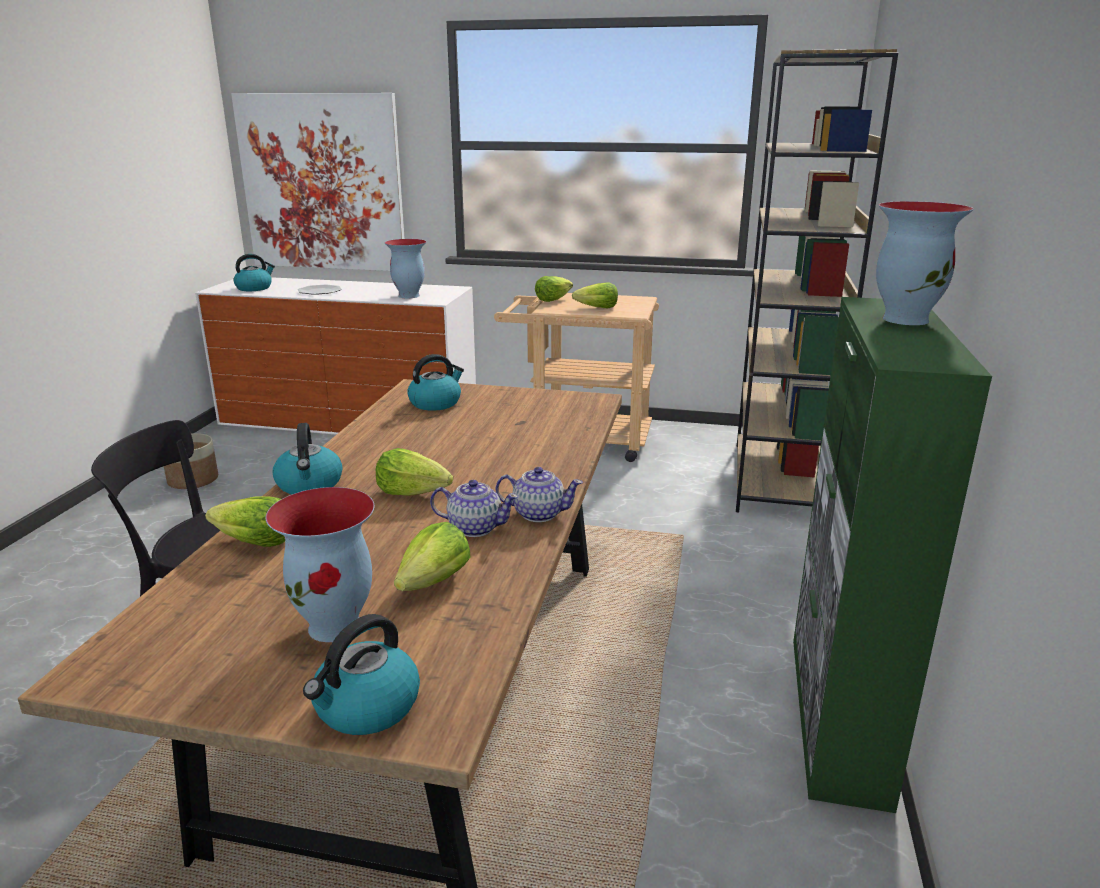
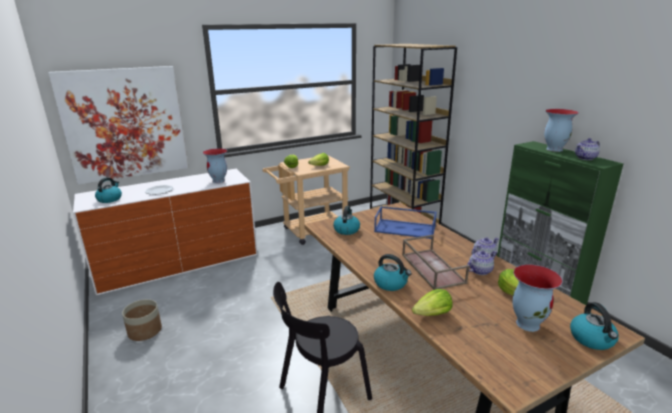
camera: 40 degrees left, 0 degrees up
lettuce [376,448,453,496] -> brown tray [402,235,469,290]
none -> blue tray [374,206,437,239]
none -> teapot [575,138,600,160]

